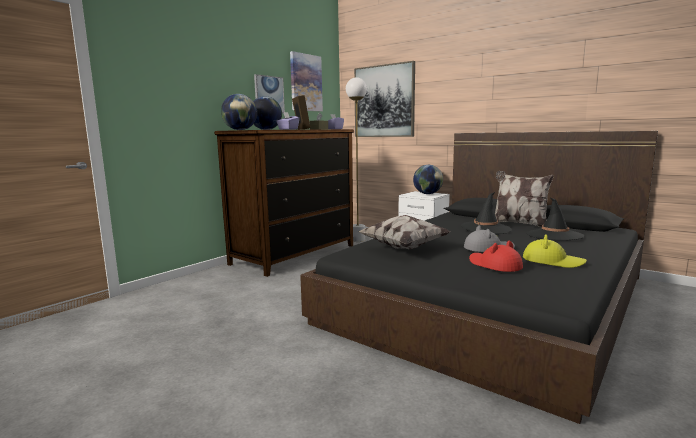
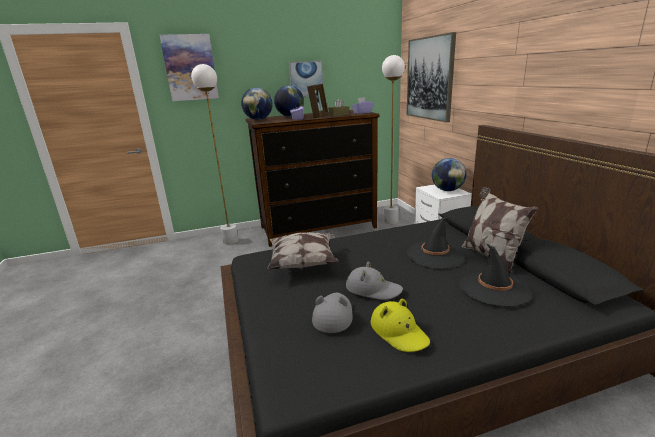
camera: 35 degrees right, 10 degrees up
picture [290,51,323,111] -> picture moved to [160,34,219,101]
red hat [469,241,523,272] -> grey hat [312,293,353,333]
none -> white floor lamp [191,64,238,245]

